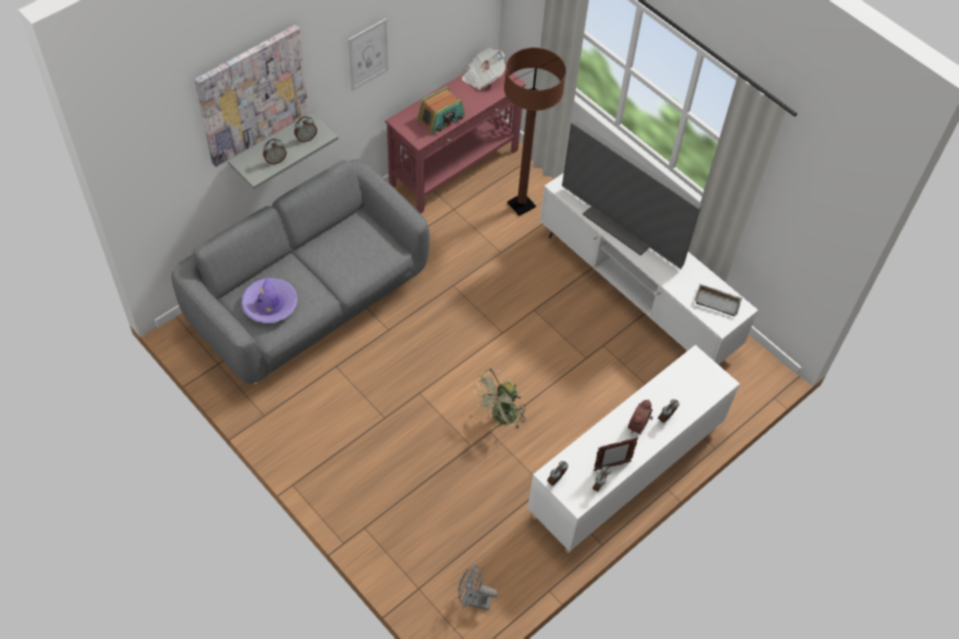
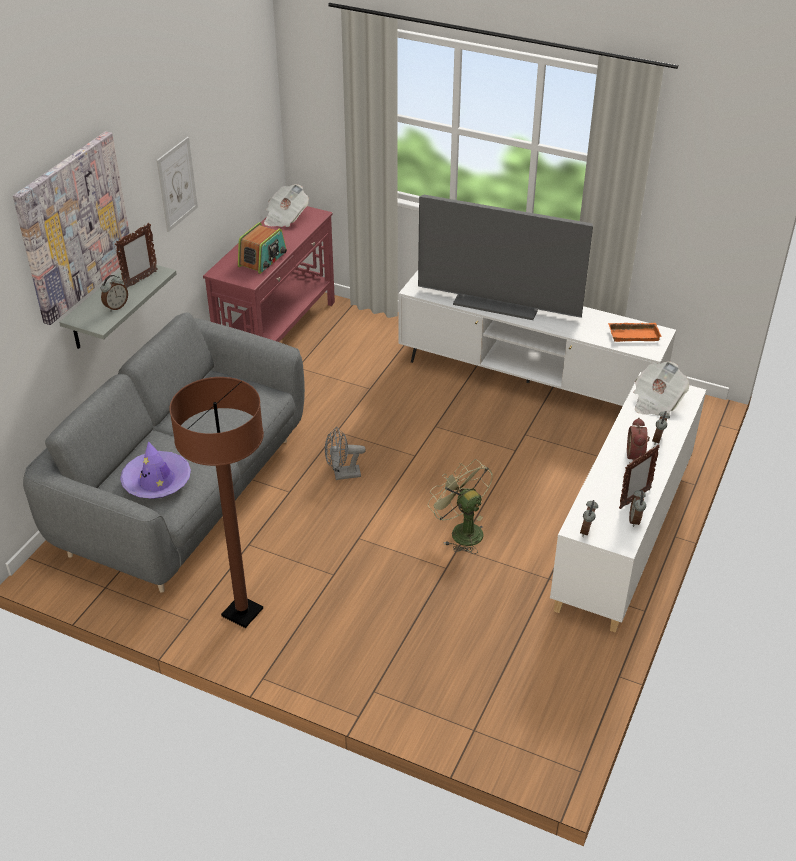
camera: 20 degrees left, 15 degrees down
alarm clock [294,116,317,142] -> picture frame [115,223,158,288]
grey fan [458,565,498,610] -> grey fan moved to [325,427,366,480]
green fan [473,368,526,430] -> green fan turned 120 degrees clockwise [428,459,493,554]
brown floor lamp [504,47,566,216] -> brown floor lamp moved to [169,377,264,628]
grey tray [694,284,742,316] -> orange tray [608,323,662,342]
none -> newspaper [633,361,689,416]

